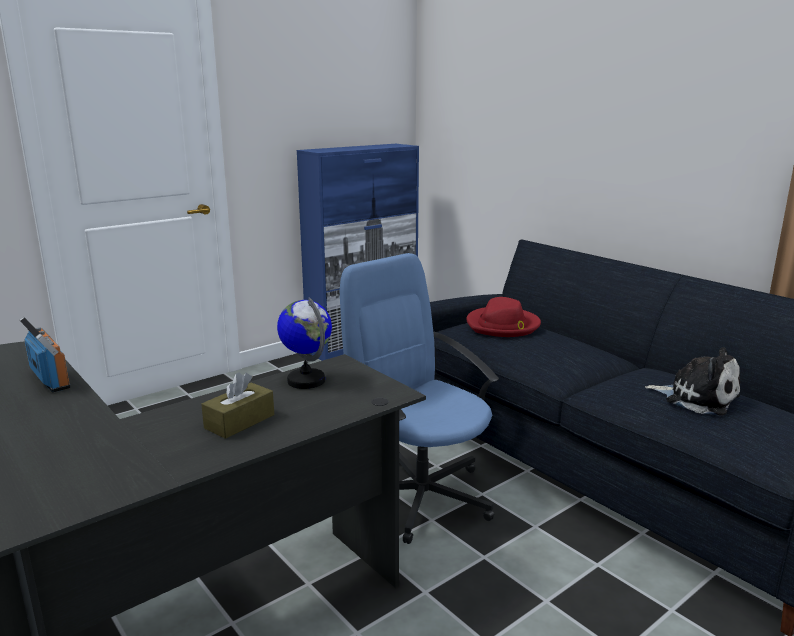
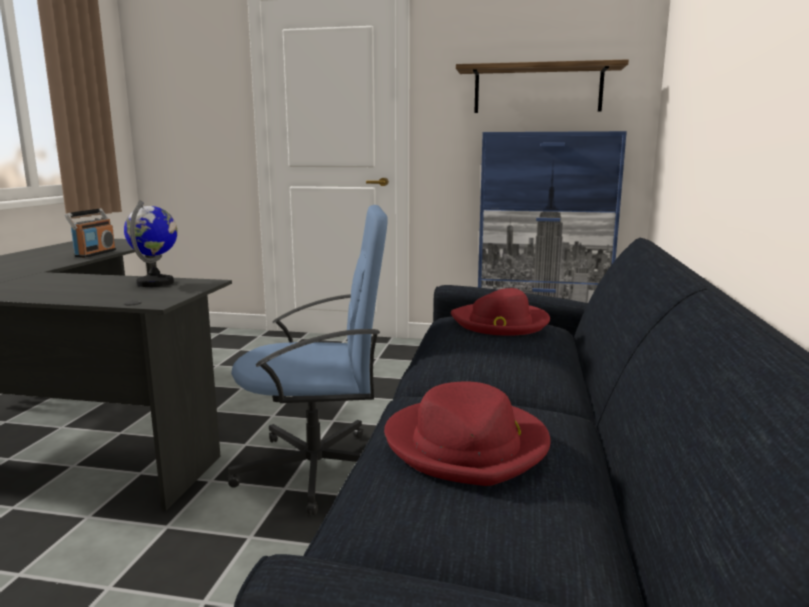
camera: 50 degrees right, 5 degrees down
brown tissue box [201,372,274,439] -> none
blue office chair [340,253,499,544] -> blue office chair turned 75 degrees clockwise [228,205,388,515]
plush toy [645,347,740,416] -> red hat [384,381,551,486]
none -> shelf [456,59,629,113]

